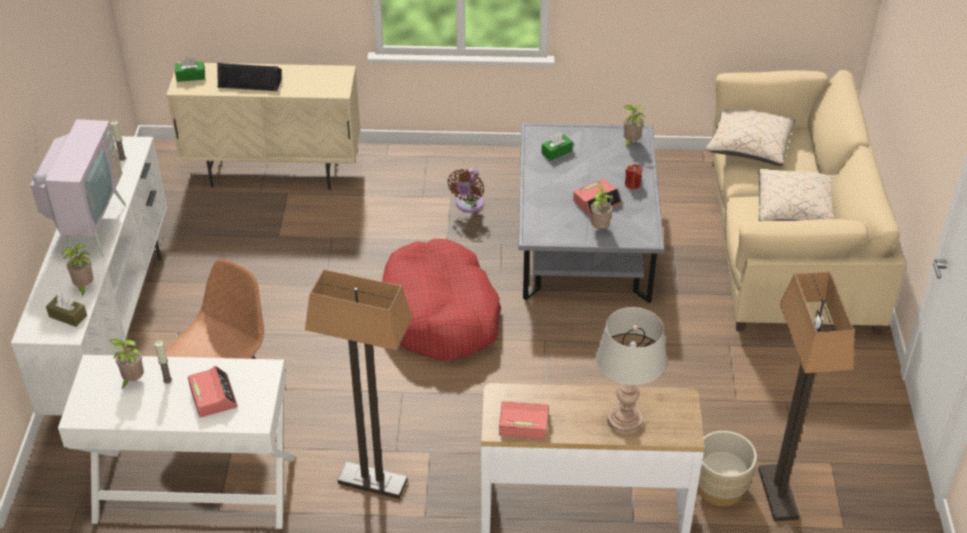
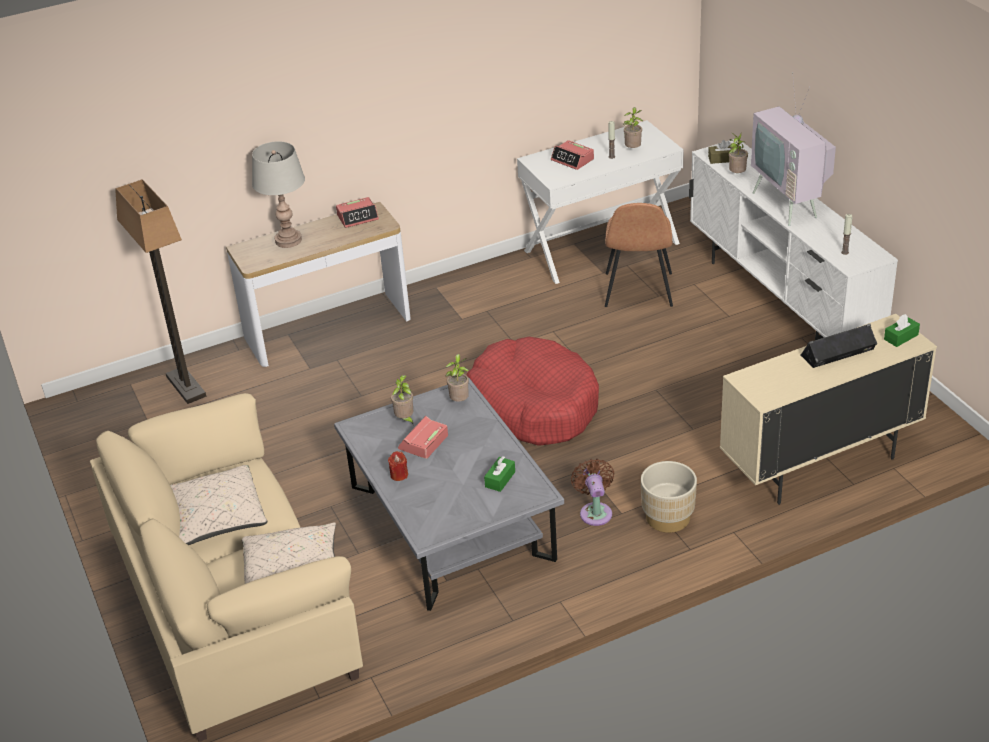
camera: 155 degrees right, 5 degrees down
floor lamp [305,269,412,499] -> none
potted plant [624,105,645,149] -> potted plant moved to [446,354,469,402]
beige planter [698,431,757,507] -> beige planter moved to [641,461,697,533]

